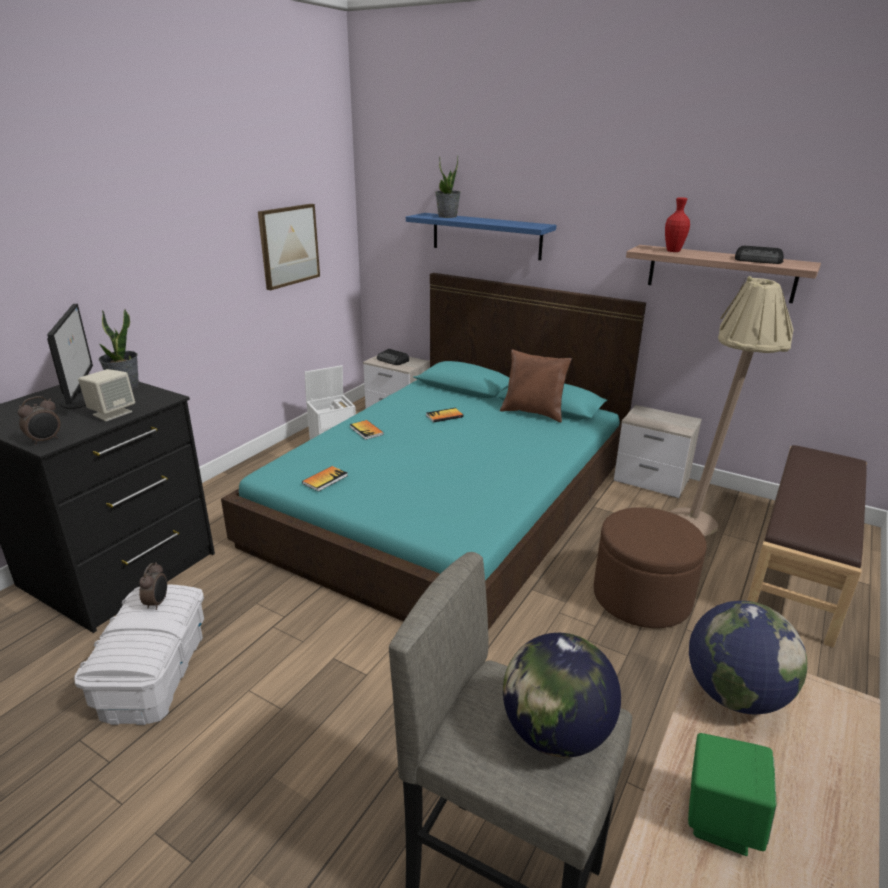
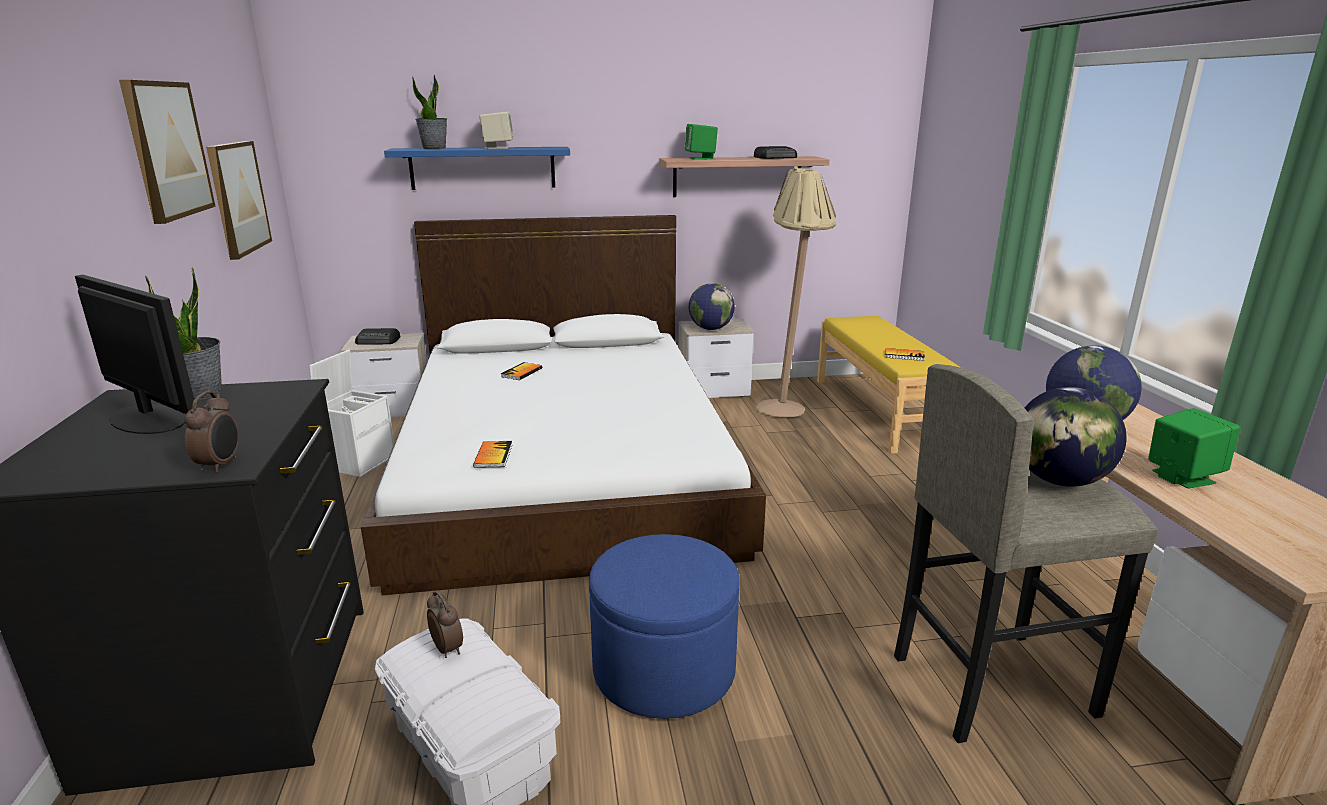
camera: 40 degrees left, 5 degrees down
beige speaker [78,369,135,421] -> beige speaker moved to [479,112,514,149]
turquoise bed [221,273,646,630] -> white bed [361,215,766,595]
book [350,420,384,440] -> book moved to [885,348,925,361]
brown pillow [500,349,572,422] -> none
brown ottoman [594,507,707,628] -> none
red vase [665,197,690,252] -> green speaker [684,124,718,160]
brown bench [747,445,867,648] -> yellow bench [817,316,961,454]
none -> picture [119,80,216,224]
none -> blue ottoman [589,534,740,719]
none -> globe [689,283,735,330]

